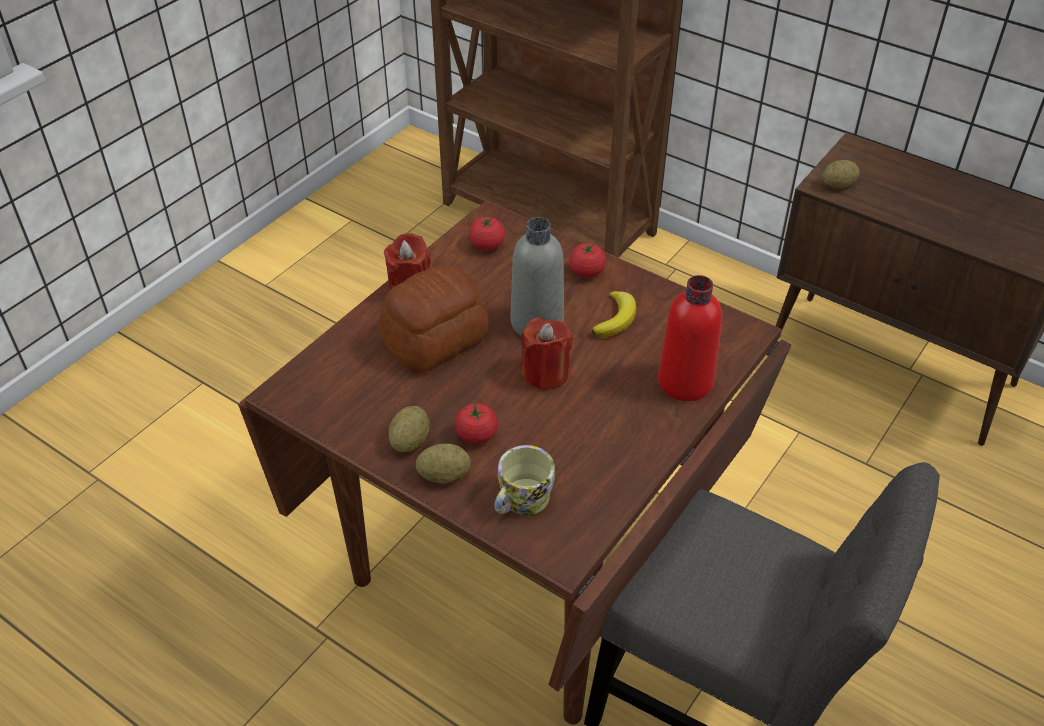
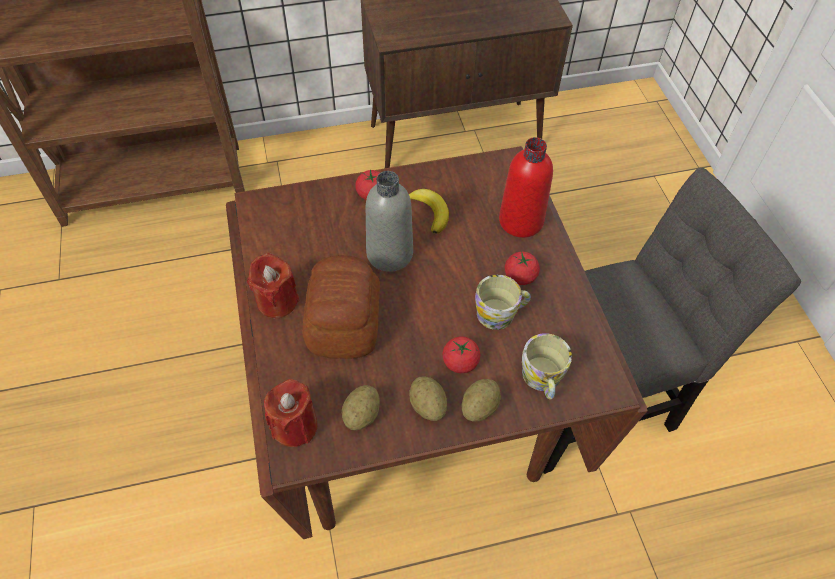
camera: 50 degrees left, 10 degrees up
tomato [469,215,505,251] -> tomato moved to [505,251,540,285]
red candle [521,317,573,391] -> red candle moved to [264,379,317,447]
potato [822,160,860,188] -> potato moved to [342,385,380,430]
none -> mug [475,275,531,330]

